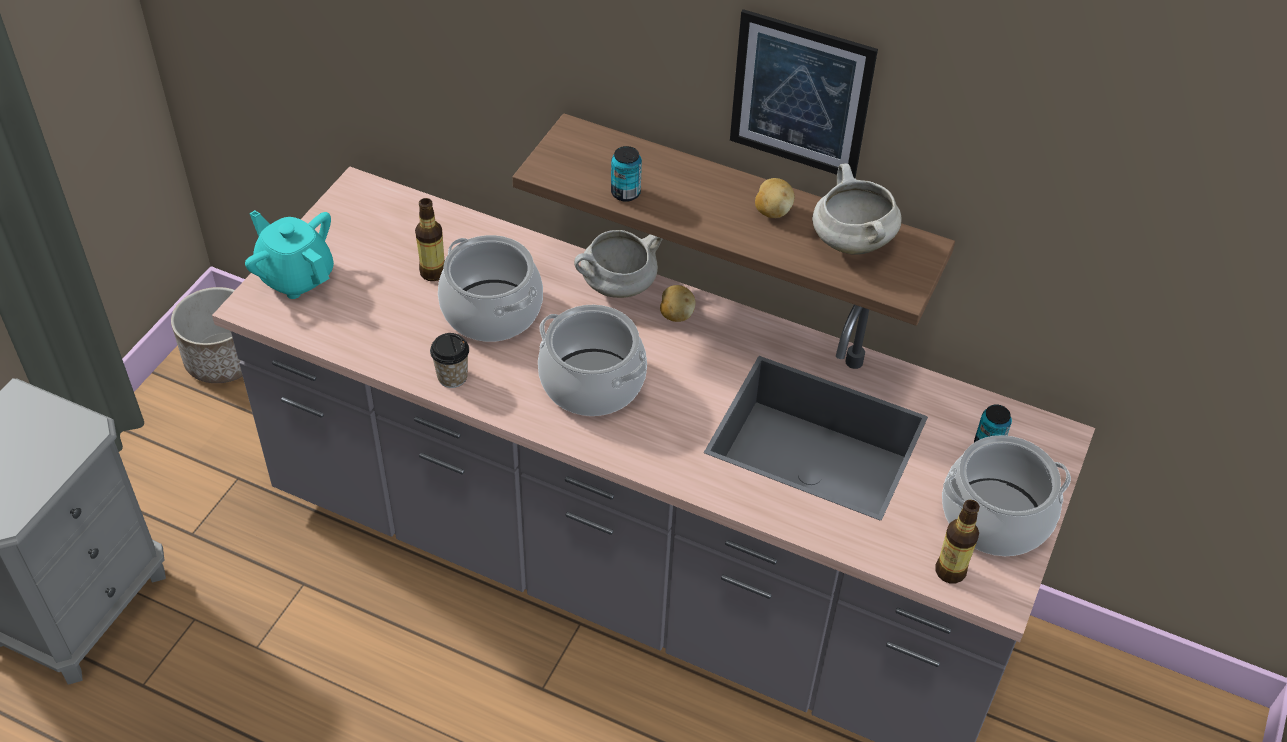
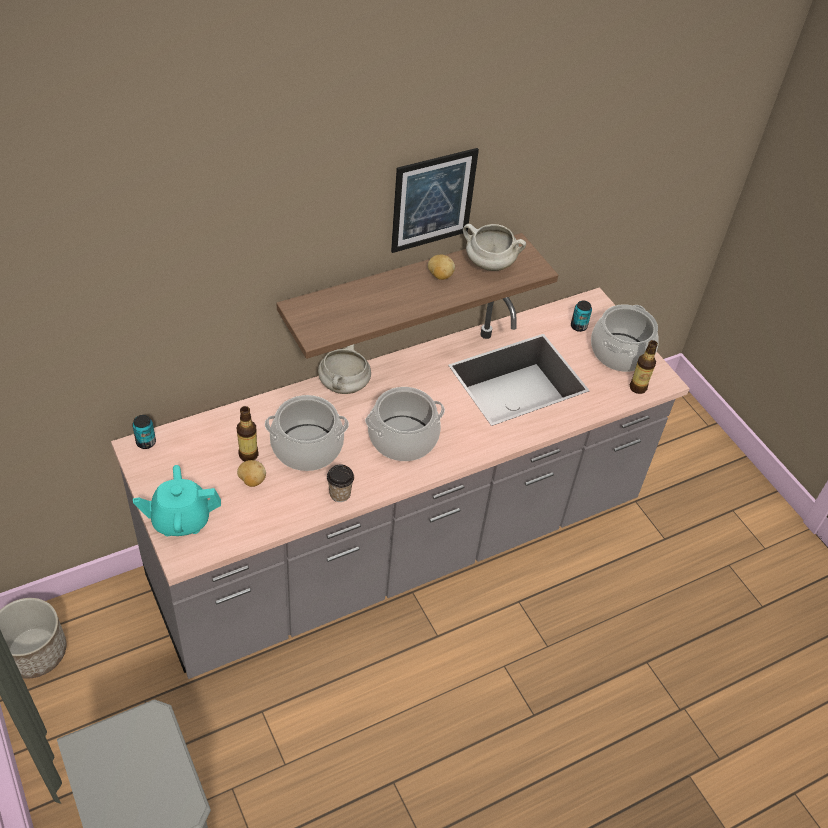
camera: 55 degrees left, 0 degrees up
can [611,146,642,202] -> can moved to [132,415,156,449]
potato [660,285,695,322] -> potato moved to [237,460,266,487]

